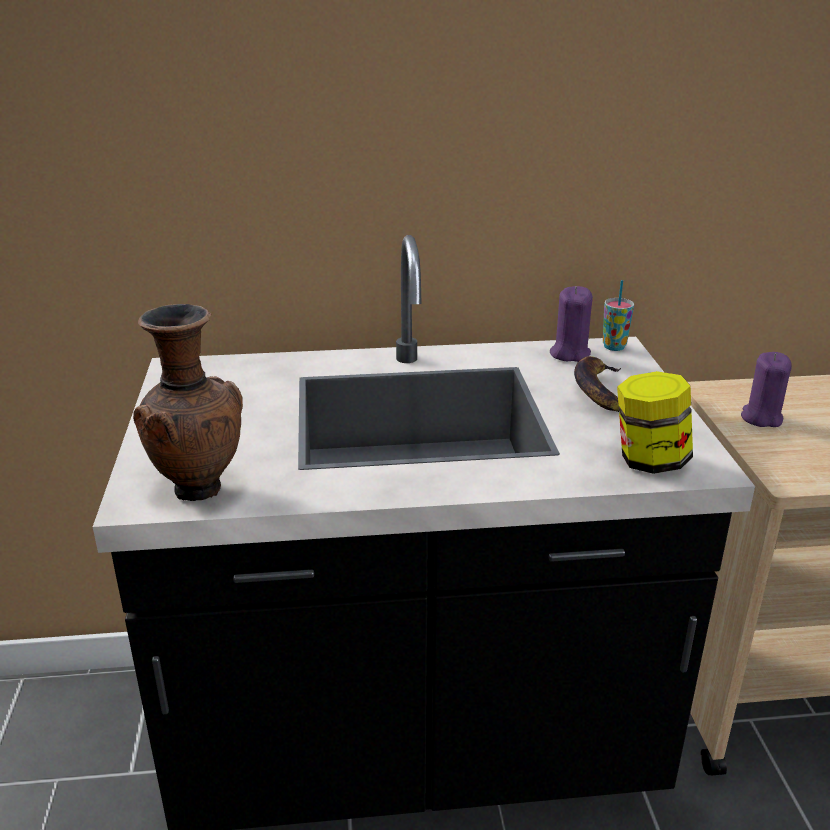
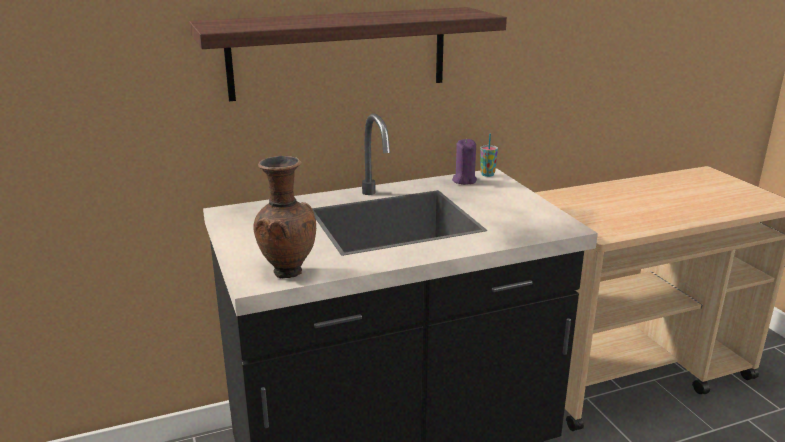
camera: 15 degrees left, 5 degrees down
banana [574,356,621,412] -> none
jar [617,371,693,474] -> none
purple candle [741,352,792,427] -> none
none -> shelf [189,7,507,101]

